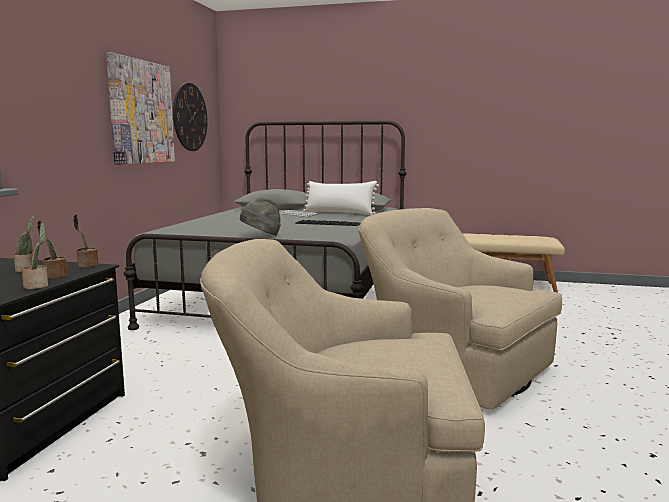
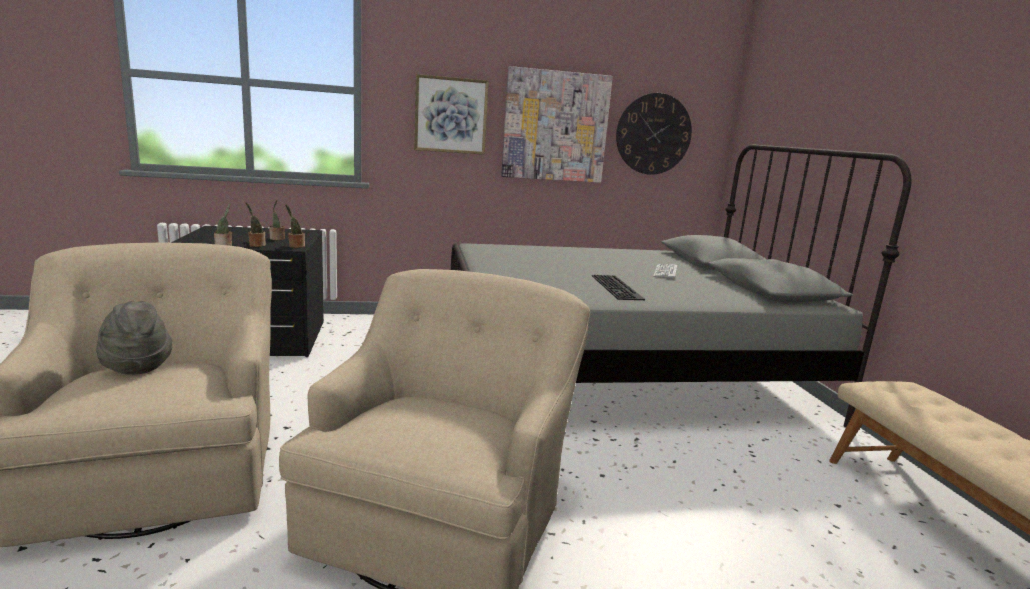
camera: 65 degrees right, 5 degrees up
grey hat [240,197,281,236] -> grey hat moved to [96,301,172,375]
white pillow [303,181,379,215] -> none
none -> picture [414,74,489,155]

